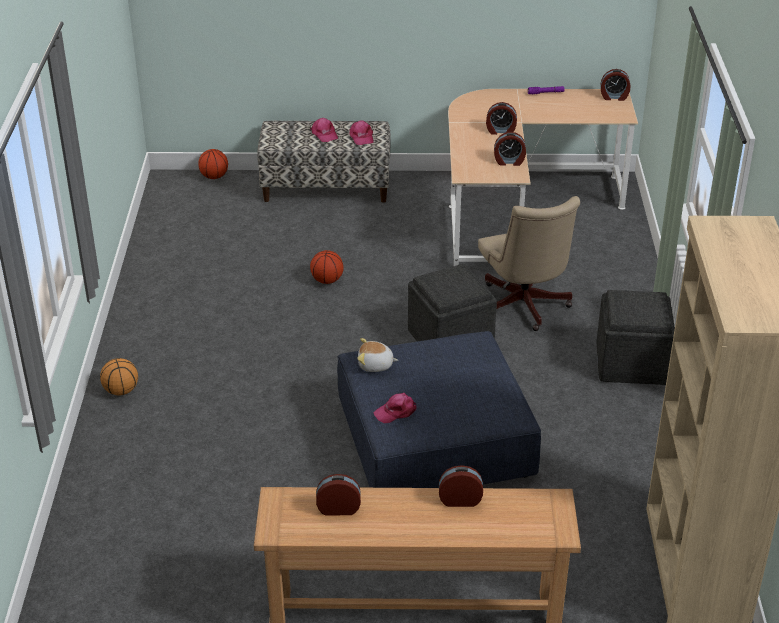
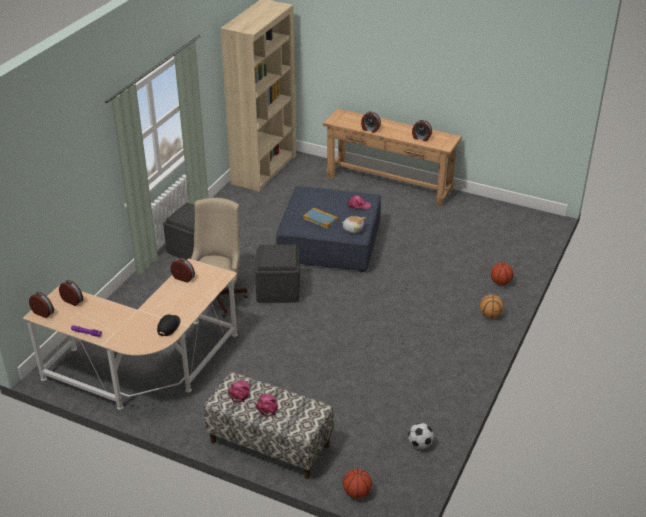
camera: 155 degrees left, 0 degrees up
basketball [310,250,344,284] -> basketball moved to [491,263,514,285]
alarm clock [486,102,517,135] -> alarm clock moved to [59,280,83,306]
none -> black cap [157,315,180,336]
none -> book [303,208,338,229]
none -> football [408,423,434,449]

